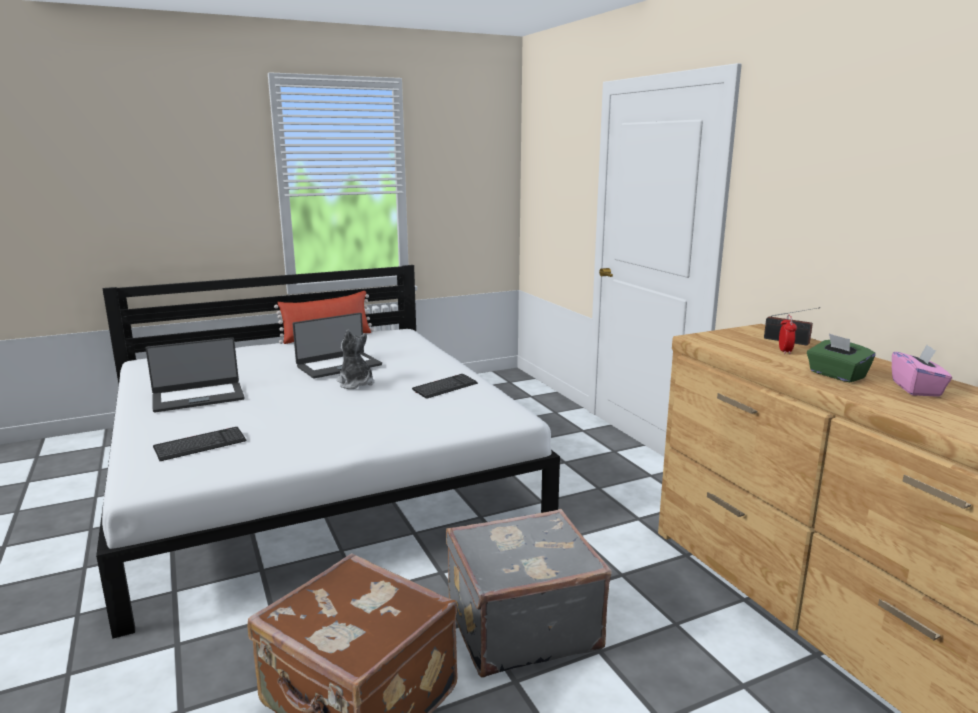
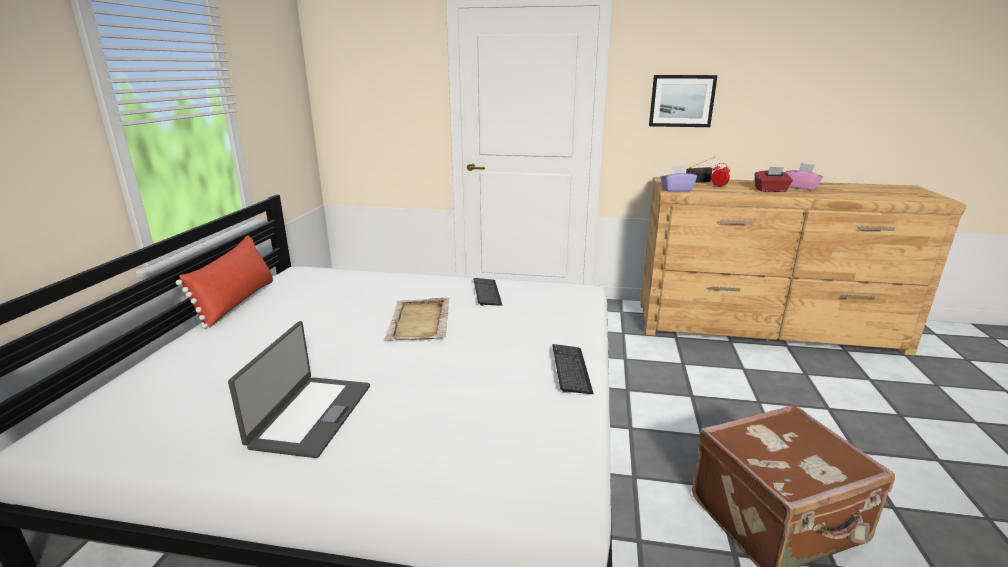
camera: 55 degrees left, 5 degrees up
keyboard [153,427,246,461] -> keyboard moved to [552,344,594,394]
laptop [293,313,382,378] -> none
plush toy [336,330,374,389] -> beige tray [385,297,449,340]
grey suitcase [446,509,611,678] -> none
green tissue box [807,333,875,382] -> red tissue box [754,167,793,192]
none -> picture [649,75,718,127]
none -> purple tissue box [660,166,697,192]

